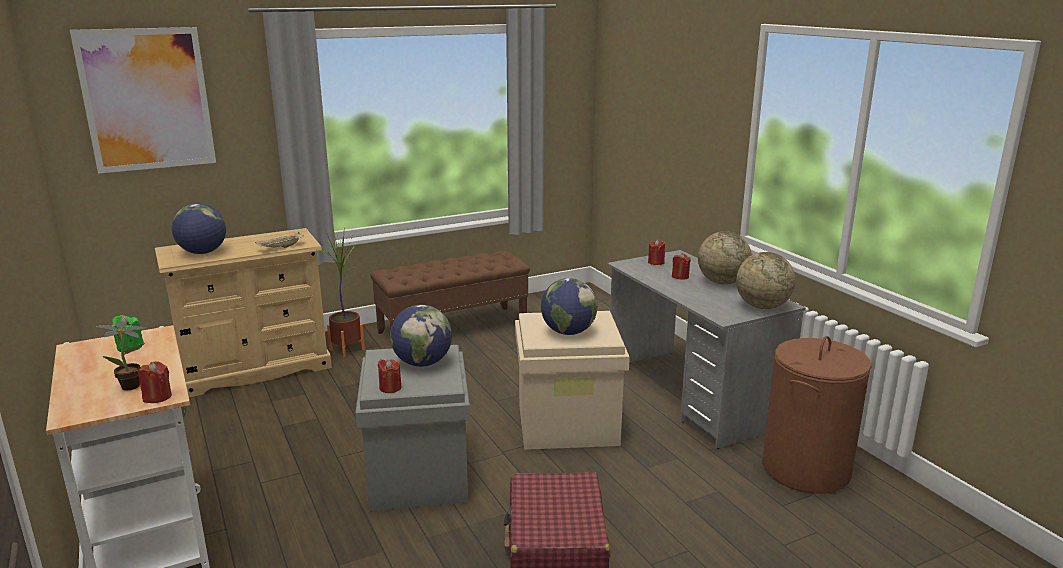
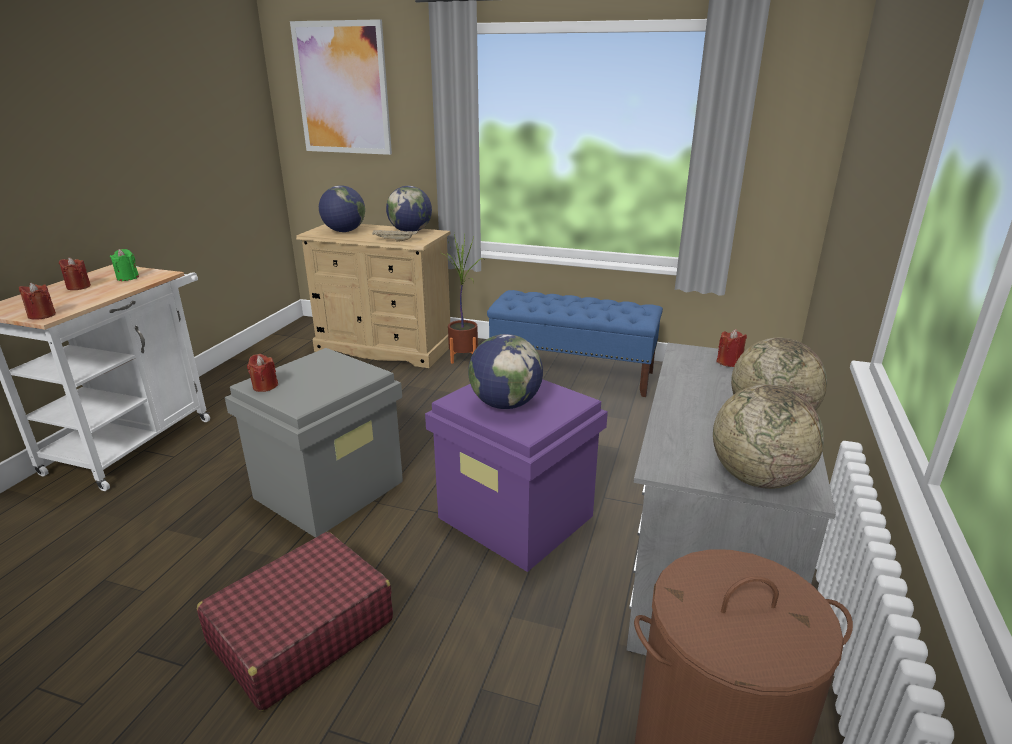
camera: 45 degrees right, 5 degrees up
potted plant [96,321,145,390] -> none
brown bench [370,251,530,334] -> blue bench [487,290,663,397]
globe [390,305,452,367] -> globe moved to [386,186,432,231]
beige storage box [515,311,630,450] -> purple storage box [425,379,608,572]
red candle [672,253,691,280] -> red candle moved to [59,257,91,290]

